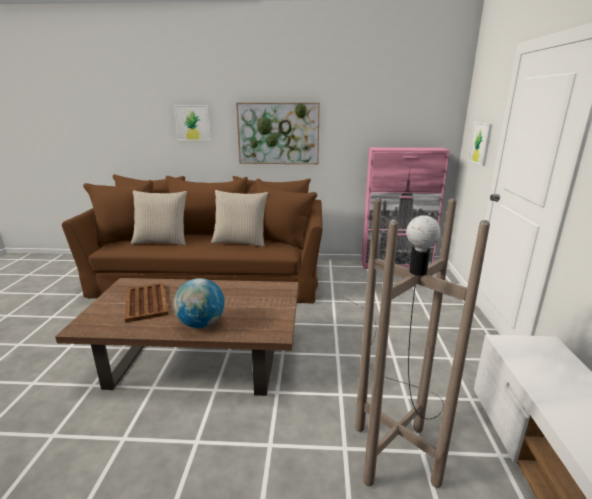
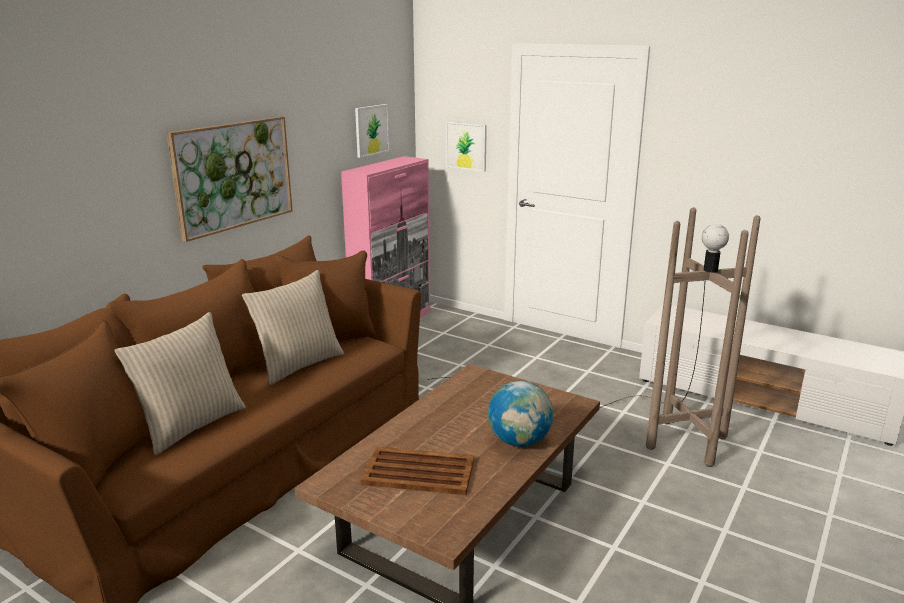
camera: 60 degrees left, 0 degrees up
picture [174,105,211,141] -> picture moved to [355,104,389,158]

